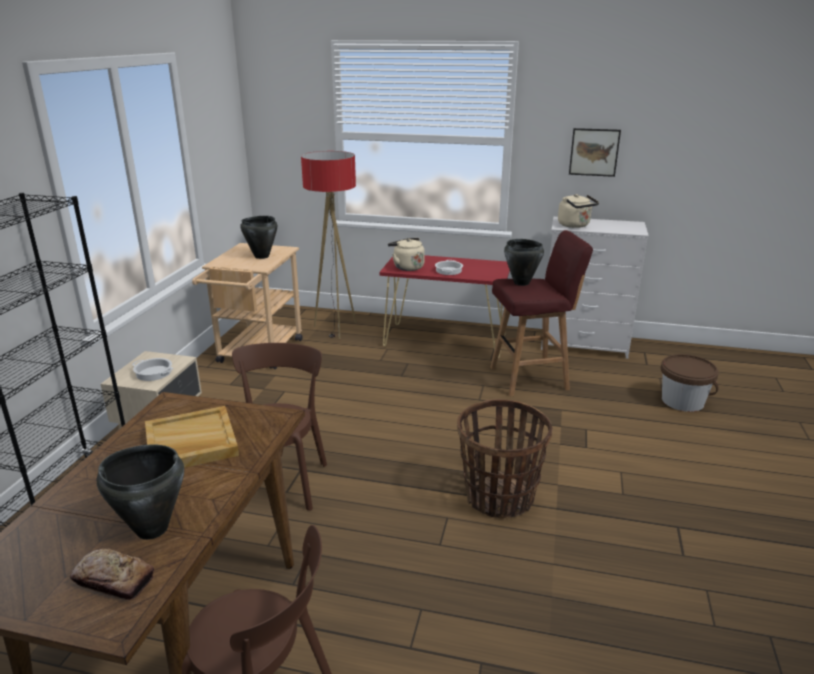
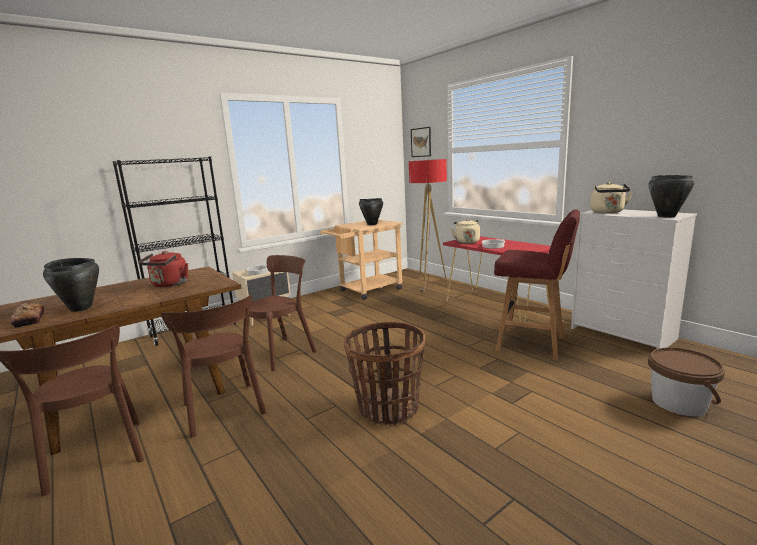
camera: 40 degrees right, 10 degrees down
beige tray [145,406,239,468] -> red kettle [138,251,188,287]
black cooking pot [504,239,544,286] -> black cooking pot moved to [649,175,694,218]
picture [569,128,621,177] -> picture moved to [411,127,431,157]
none -> brown chair [161,295,266,438]

